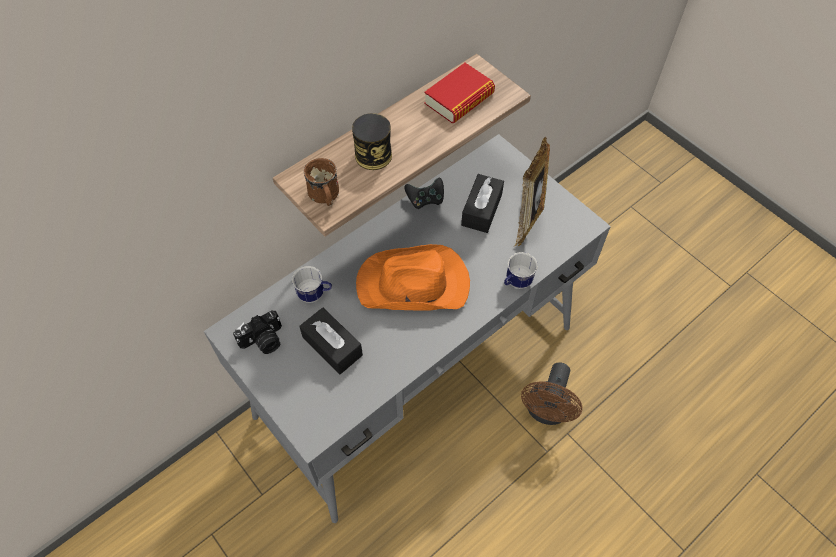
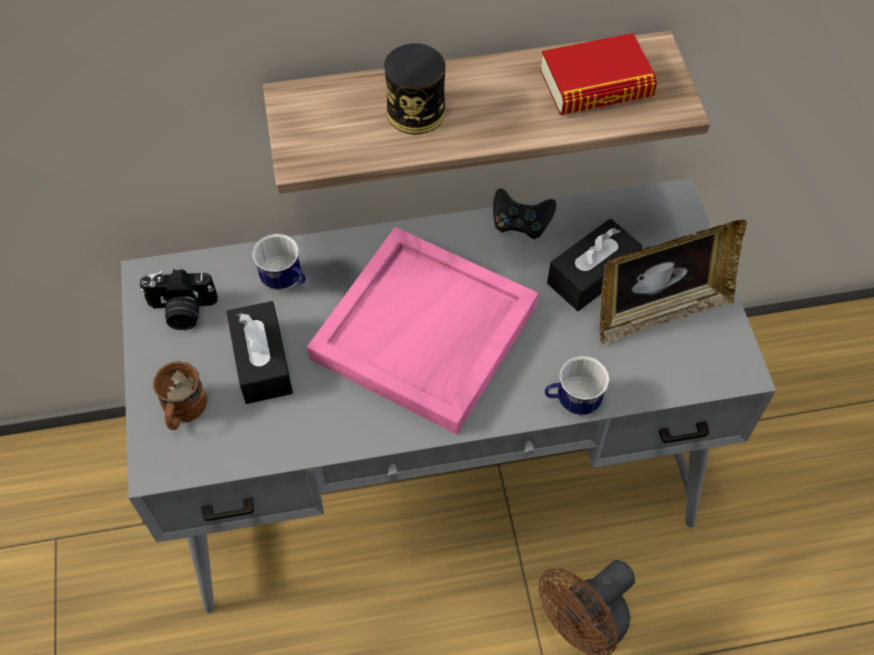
camera: 30 degrees right, 0 degrees up
brown mug [304,158,339,206] -> brown mug moved to [153,361,207,430]
orange hat [356,244,470,311] -> pink tray [307,227,539,434]
picture frame [514,137,550,246] -> picture frame turned 150 degrees counterclockwise [599,219,747,344]

